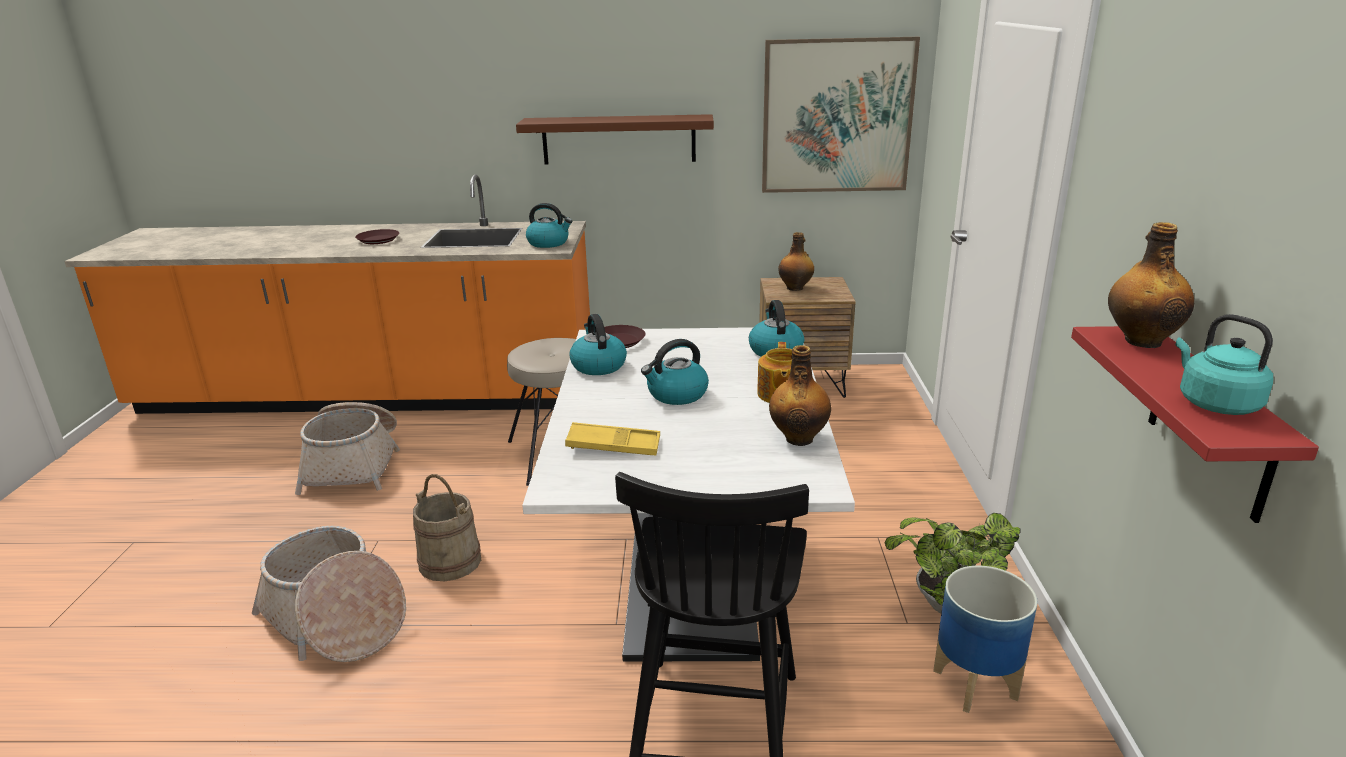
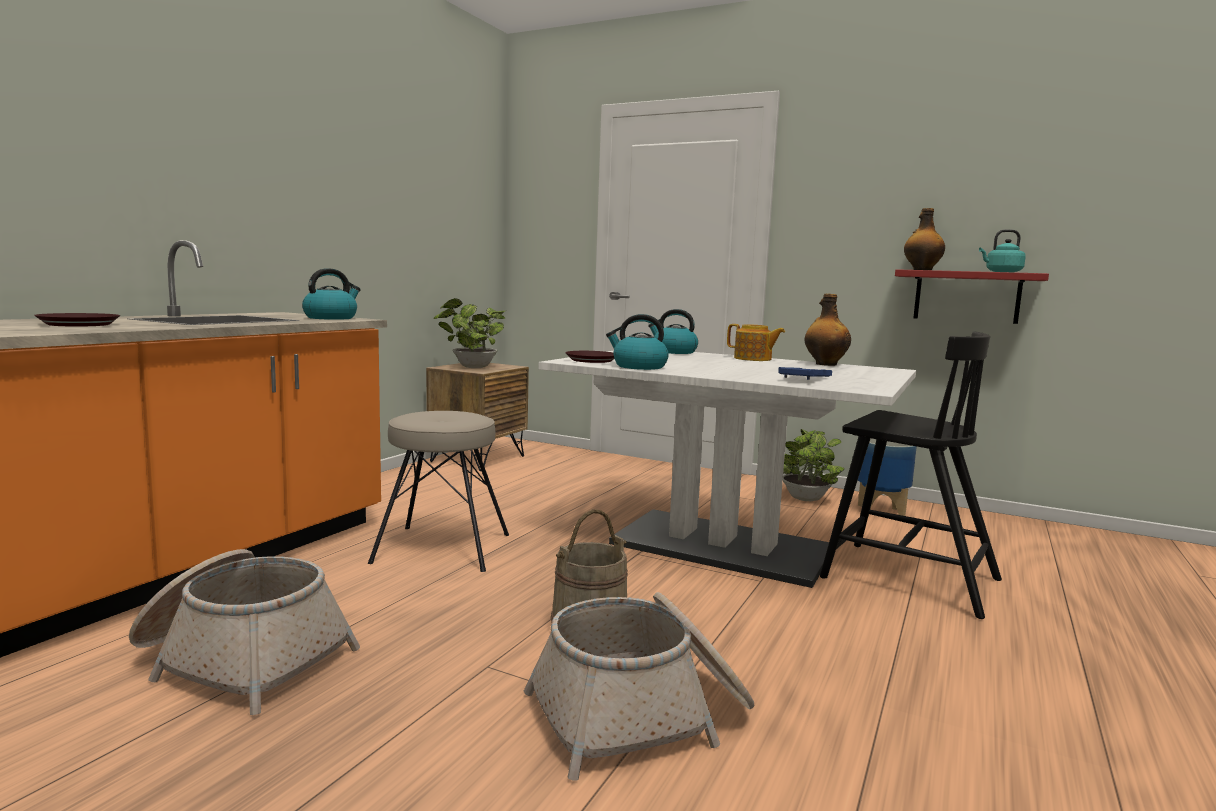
camera: 65 degrees left, 15 degrees down
brown shelf [516,114,714,164] -> none
yellow tray [565,422,660,456] -> blue tray [778,367,832,380]
kettle [641,339,709,405] -> none
picture [762,37,920,193] -> none
bottle [778,232,814,291] -> potted plant [433,298,505,368]

